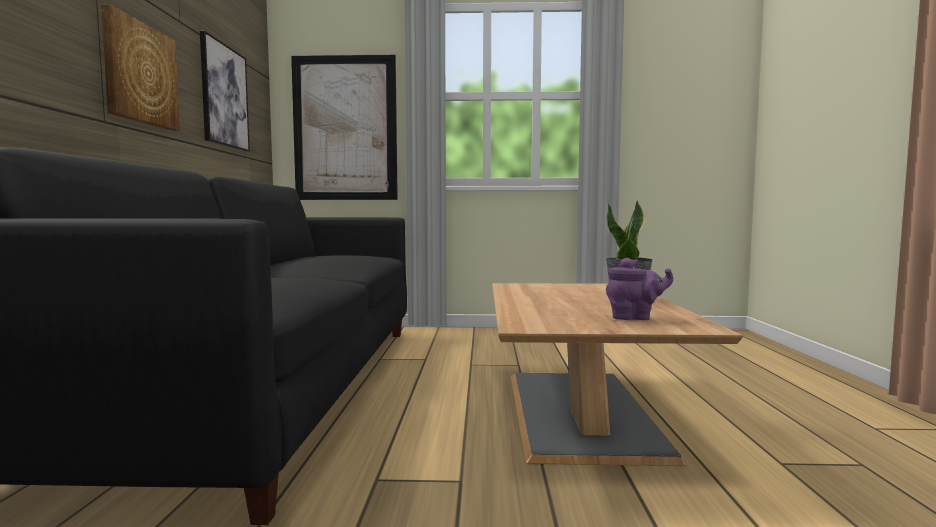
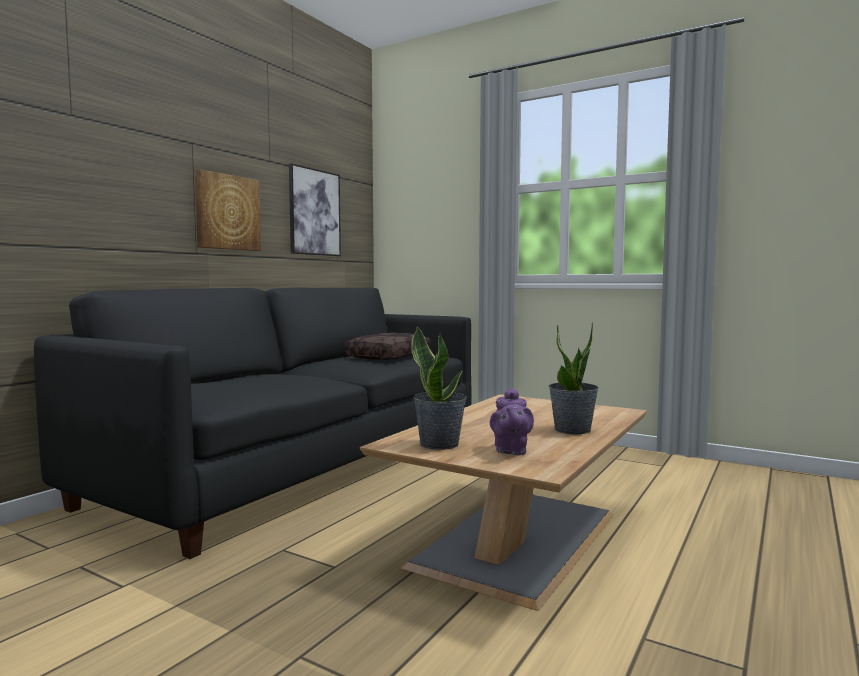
camera: 30 degrees right, 0 degrees up
picture [291,55,398,200] -> none
purple teapot [606,257,673,320] -> purple teapot turned 60 degrees clockwise [490,388,534,455]
none -> brown pillow [344,333,430,360]
none -> potted plant [411,326,467,450]

